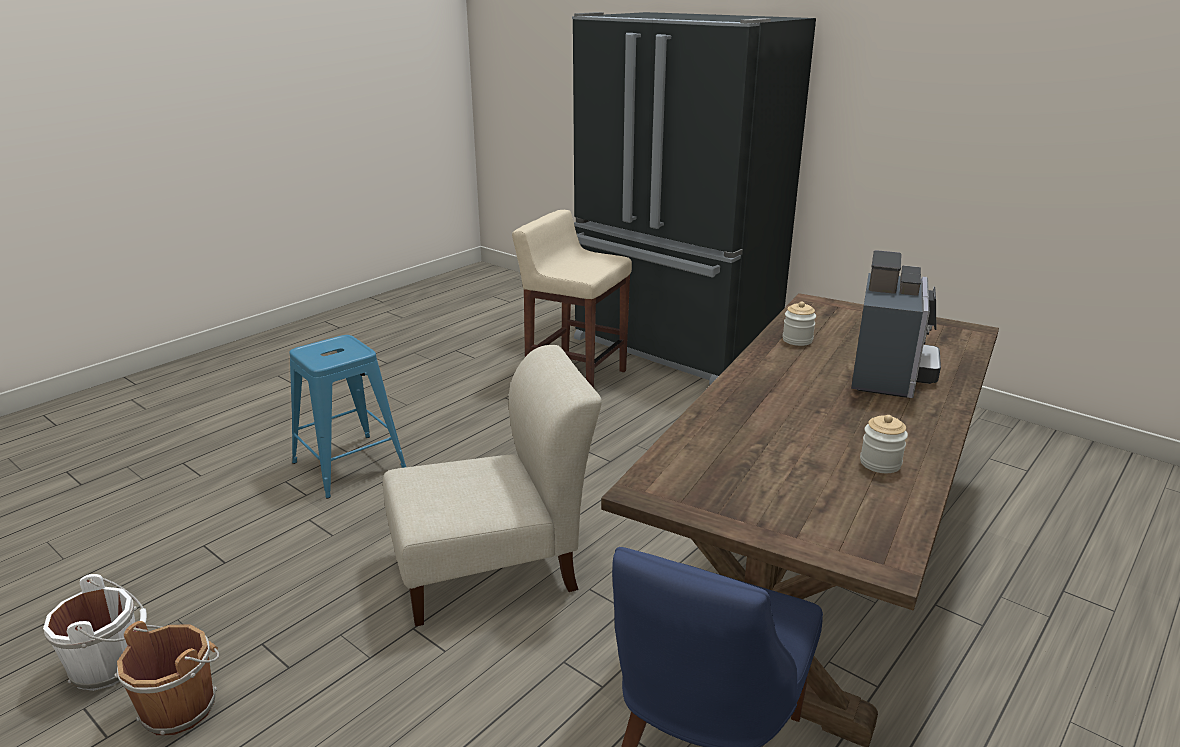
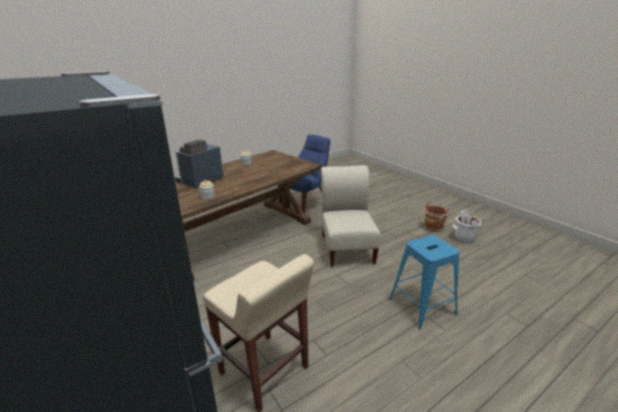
camera: 165 degrees left, 0 degrees up
beige chair [383,345,602,626] -> beige chair turned 90 degrees clockwise [321,165,381,267]

